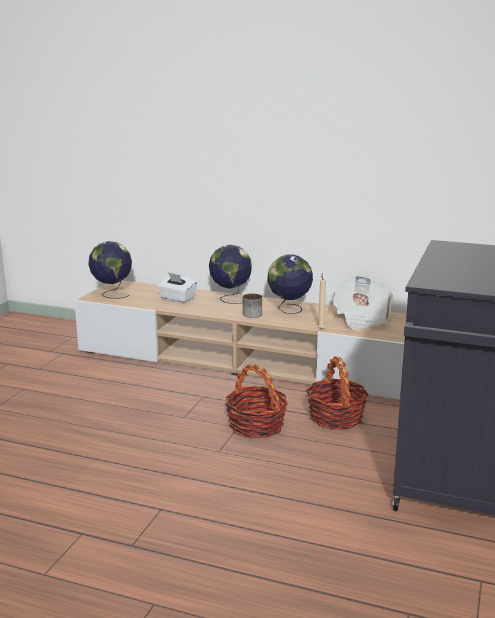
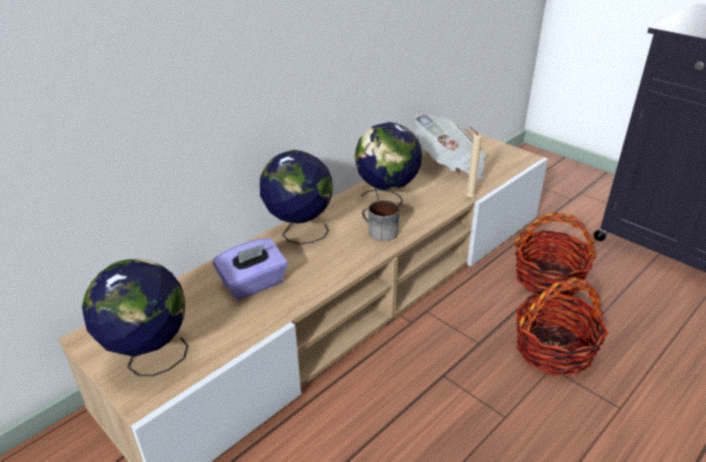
camera: 65 degrees left, 15 degrees up
white tissue box [157,272,197,303] -> purple tissue box [213,238,288,300]

